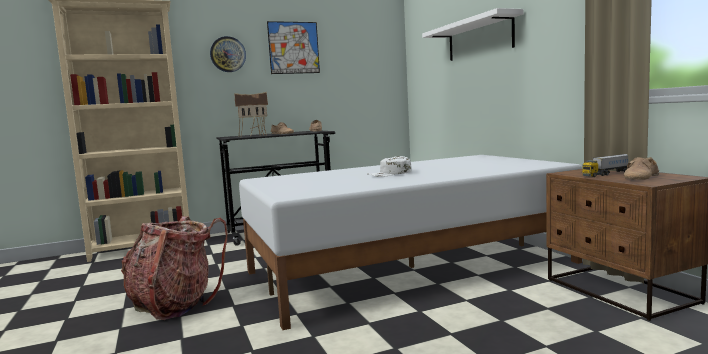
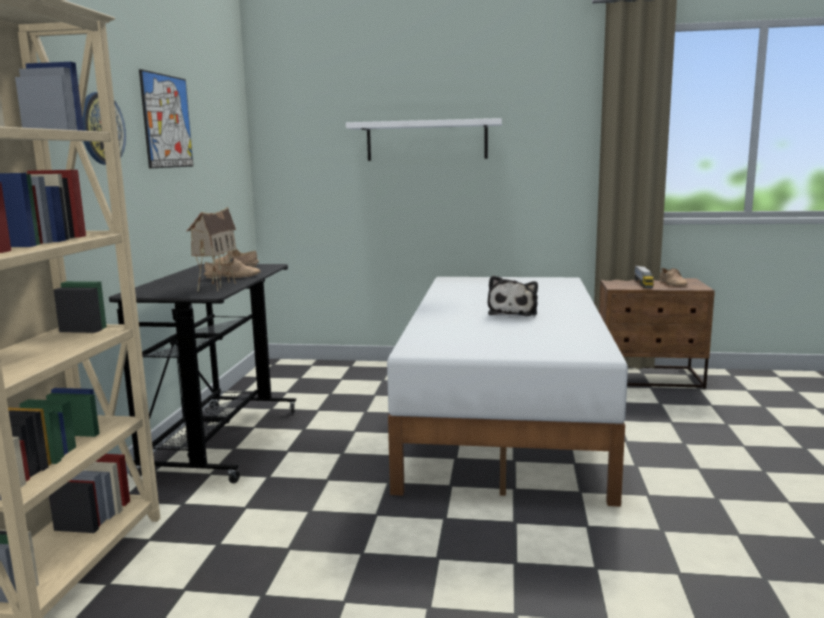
camera: 60 degrees left, 5 degrees up
backpack [121,216,227,320] -> none
white cap [368,156,412,177] -> plush toy [488,275,538,316]

